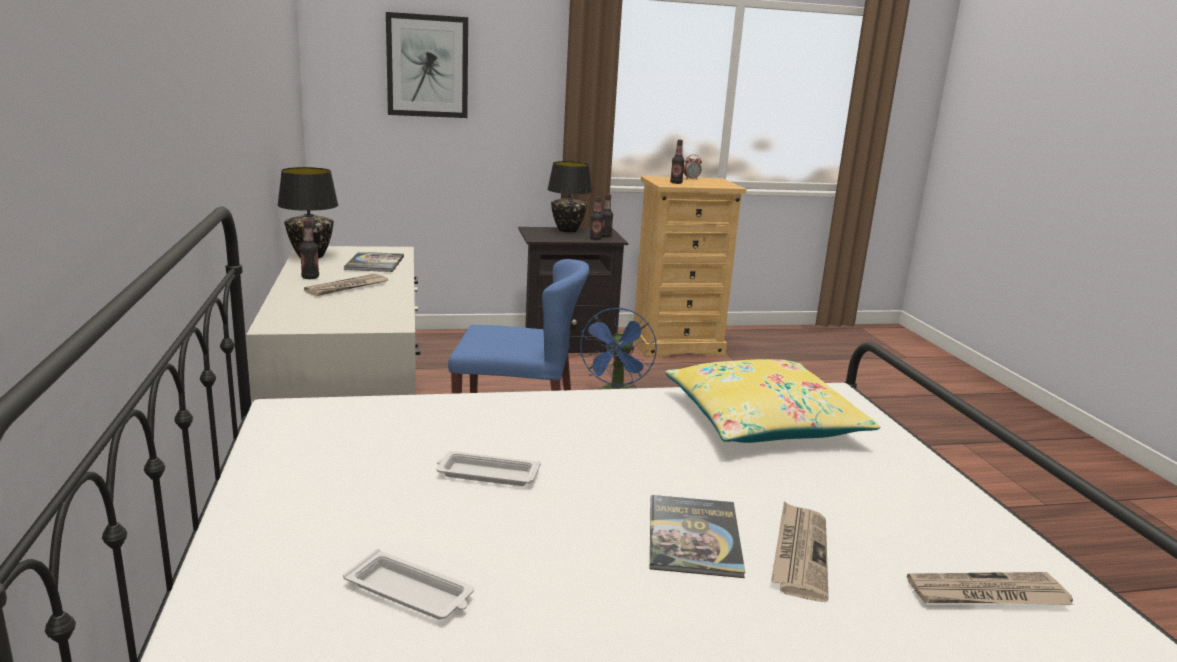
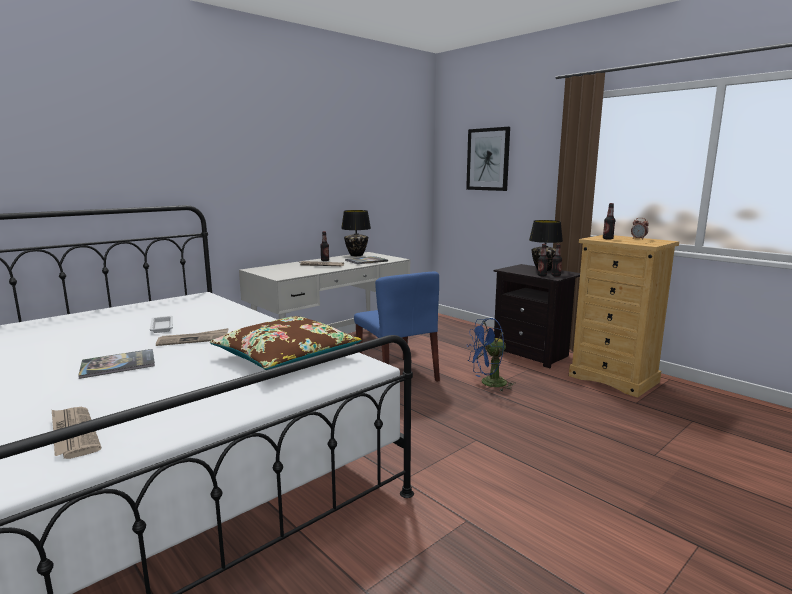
camera: 60 degrees right, 5 degrees down
white tray [343,549,474,619] -> none
yellow pillow [665,359,880,443] -> brown pillow [210,316,362,370]
newspaper [771,501,829,602] -> newspaper moved to [156,328,228,346]

